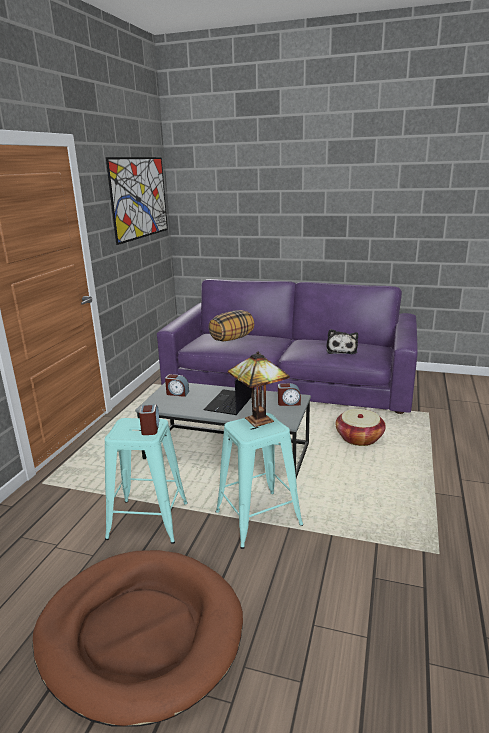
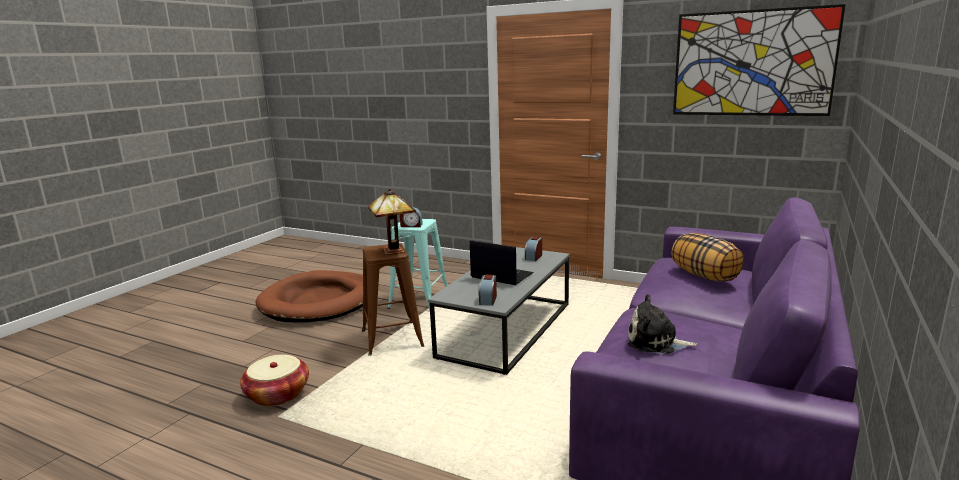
camera: 100 degrees right, 5 degrees down
turquoise stool [216,413,303,549] -> brown stool [362,243,424,356]
basket [335,409,386,446] -> basket moved to [240,355,309,406]

